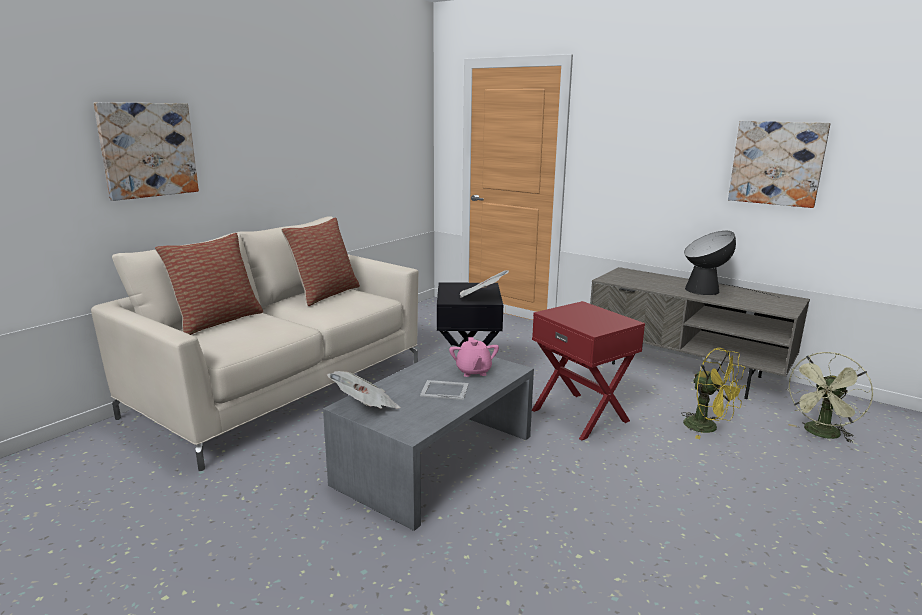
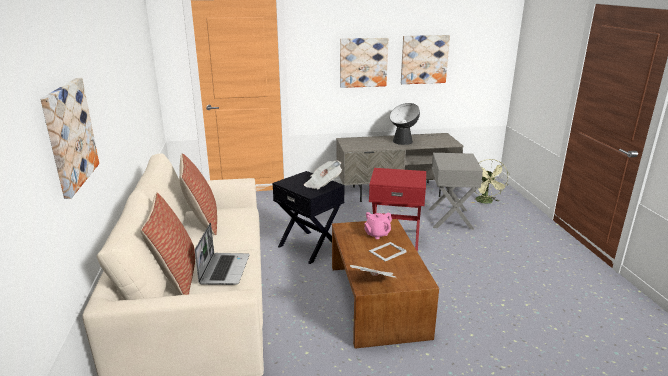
camera: 45 degrees left, 5 degrees up
grey coffee table [323,345,534,531] -> brown coffee table [332,219,439,349]
pink teapot [449,337,499,377] -> pink teapot turned 105 degrees clockwise [364,212,392,239]
yellow fan [681,348,746,439] -> grey side table [429,153,483,229]
none -> laptop [195,223,250,285]
none -> picture [340,38,388,88]

